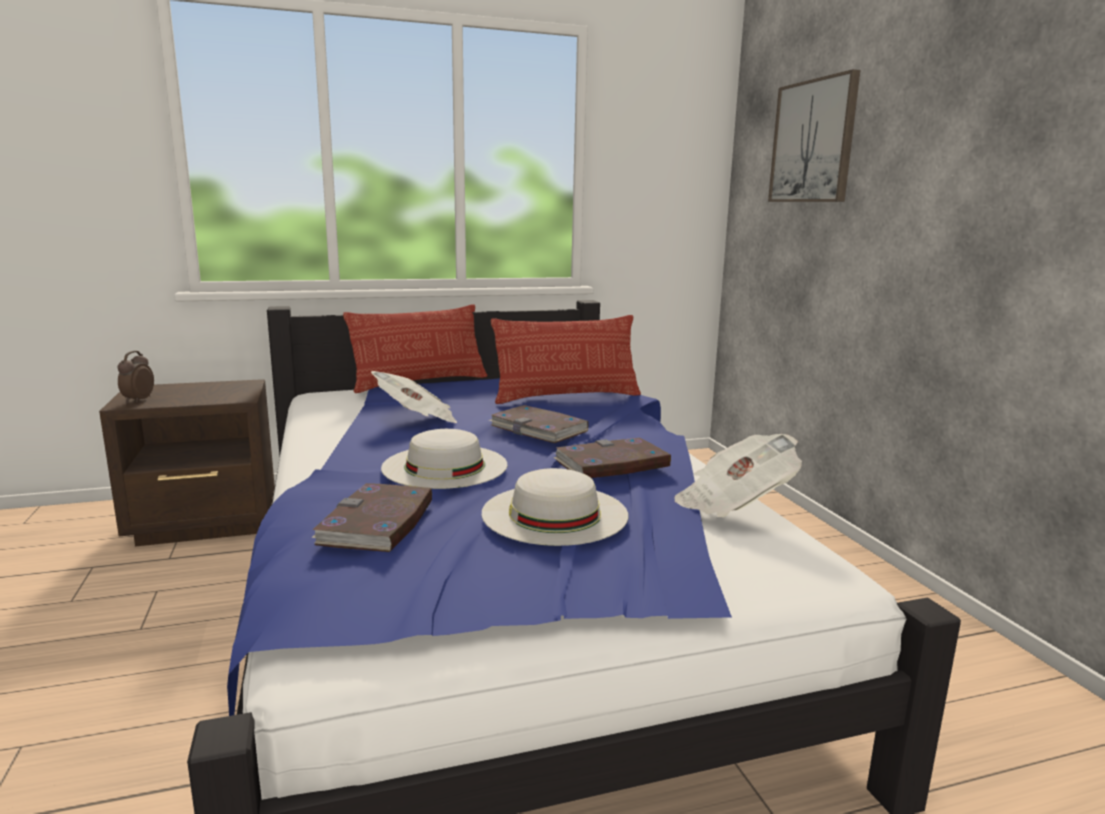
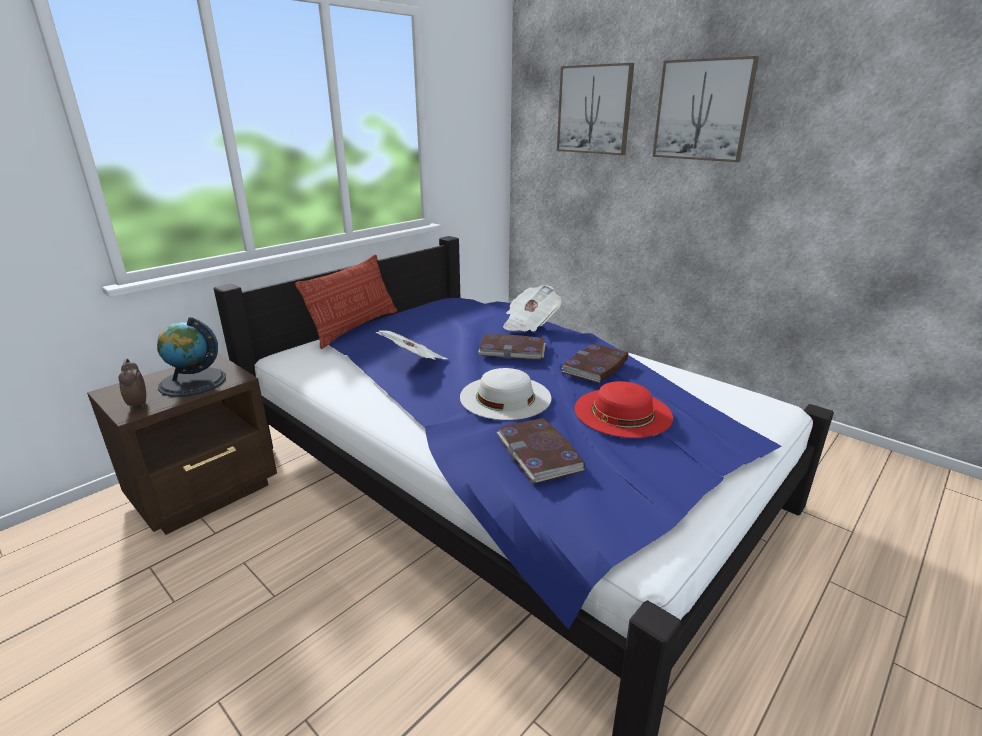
camera: 30 degrees left, 10 degrees up
white hat [482,468,628,546] -> red hat [575,381,673,438]
pillow [491,315,641,404] -> none
newspaper [674,434,802,517] -> newspaper moved to [503,285,562,331]
none -> globe [157,317,226,397]
none -> picture [653,56,759,162]

